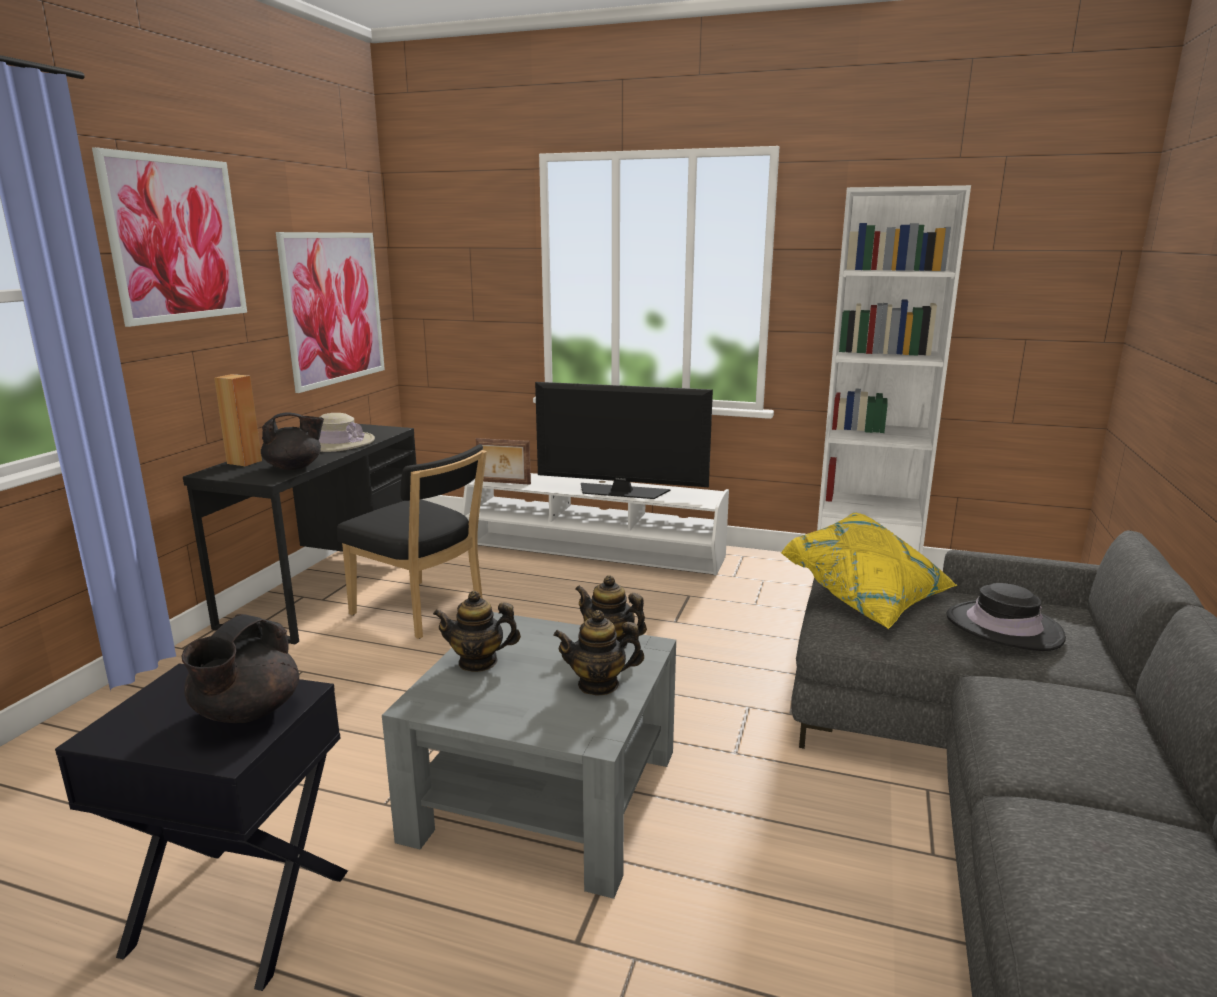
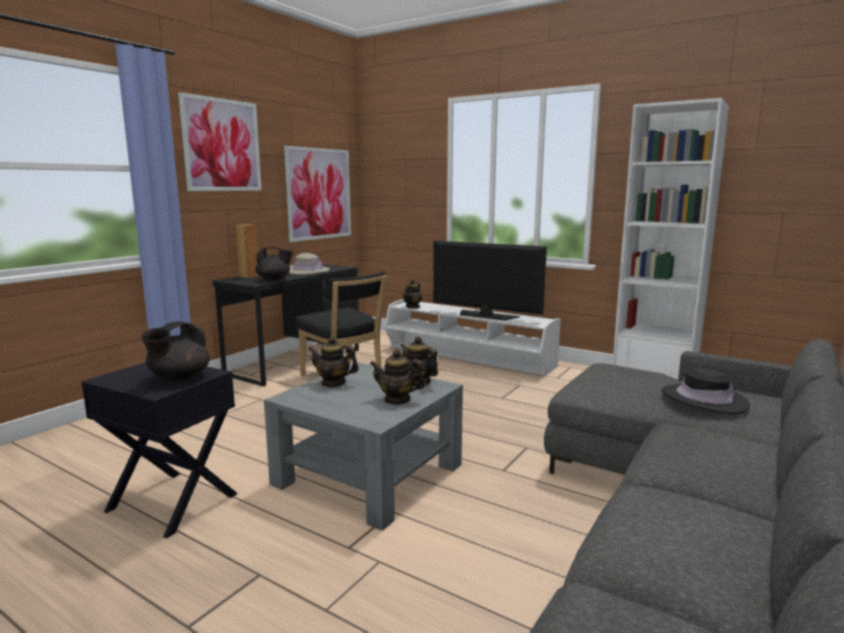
camera: 15 degrees right, 5 degrees down
picture frame [476,438,531,485] -> teapot [403,279,422,309]
yellow pillow [781,512,957,629] -> none

